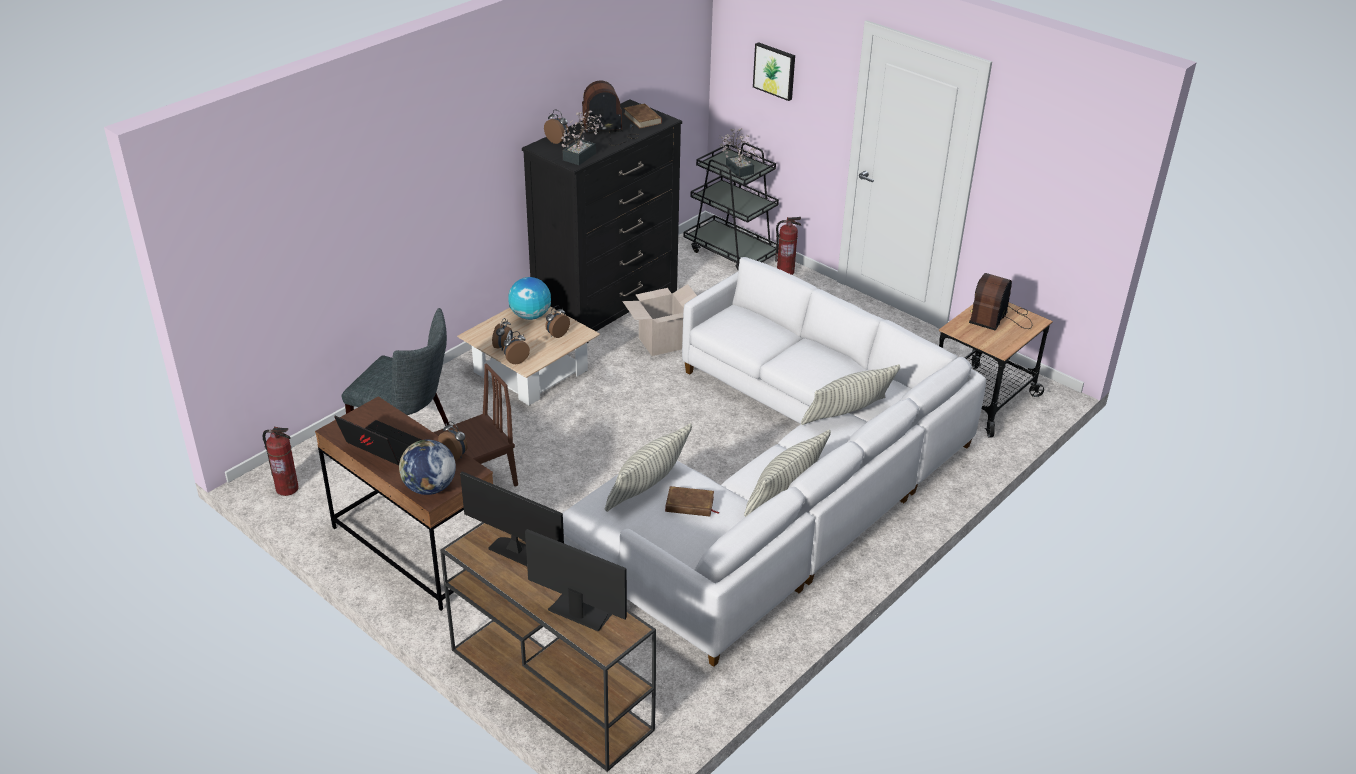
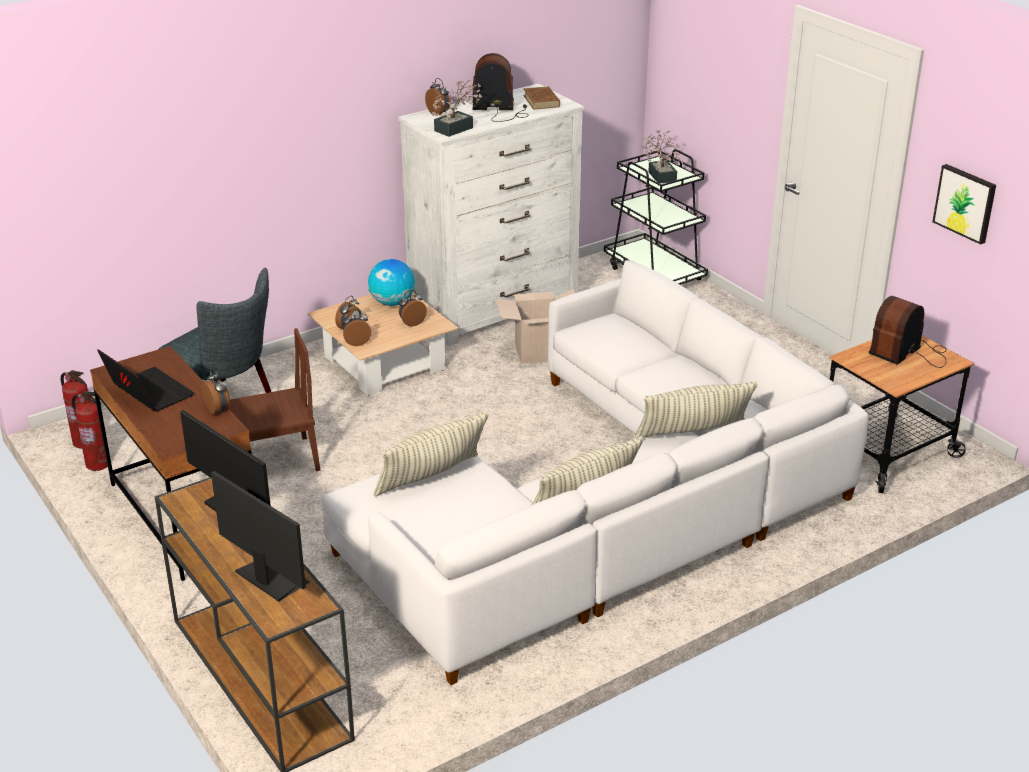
camera: 15 degrees right, 5 degrees down
globe [399,440,456,495] -> none
black dresser [522,100,682,343] -> white dresser [398,84,584,346]
brown book [665,486,720,517] -> none
picture [753,42,795,101] -> picture moved to [932,164,996,245]
fire extinguisher [775,217,801,275] -> fire extinguisher moved to [72,391,108,471]

